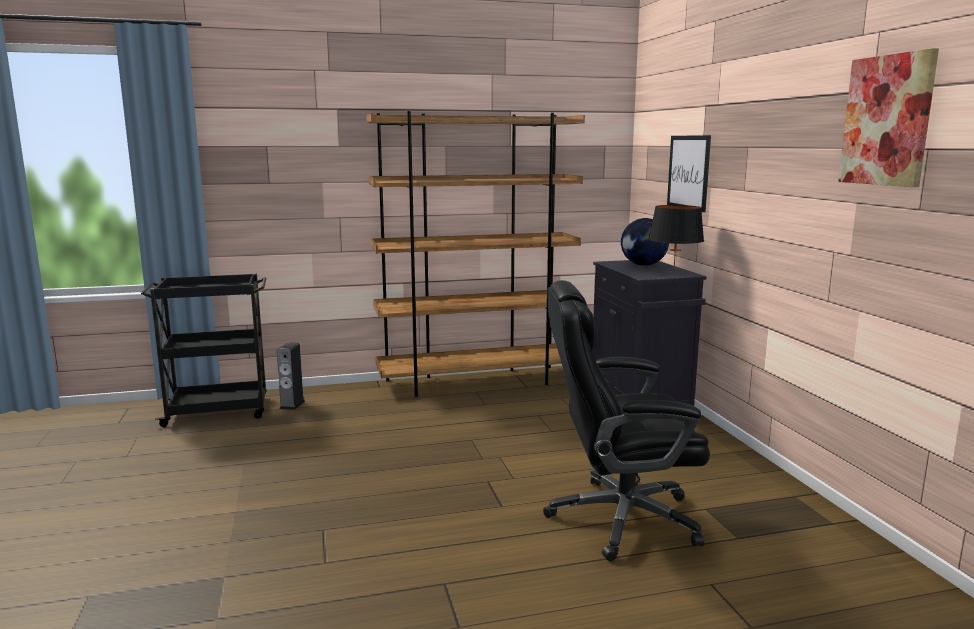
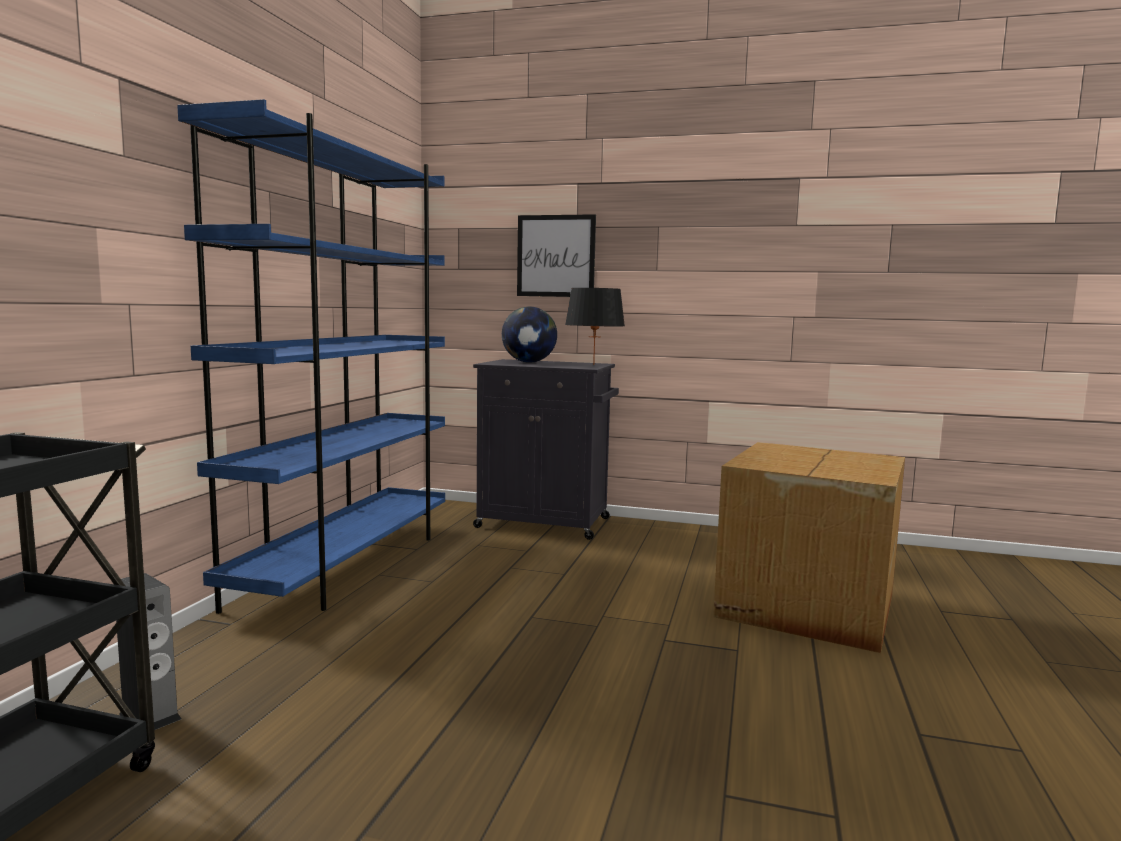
camera: 60 degrees left, 5 degrees down
brown bookcase [366,111,585,397] -> blue bookcase [177,99,445,614]
black office chair [543,280,710,561] -> cardboard box [713,442,905,653]
picture [838,48,939,187] -> none

